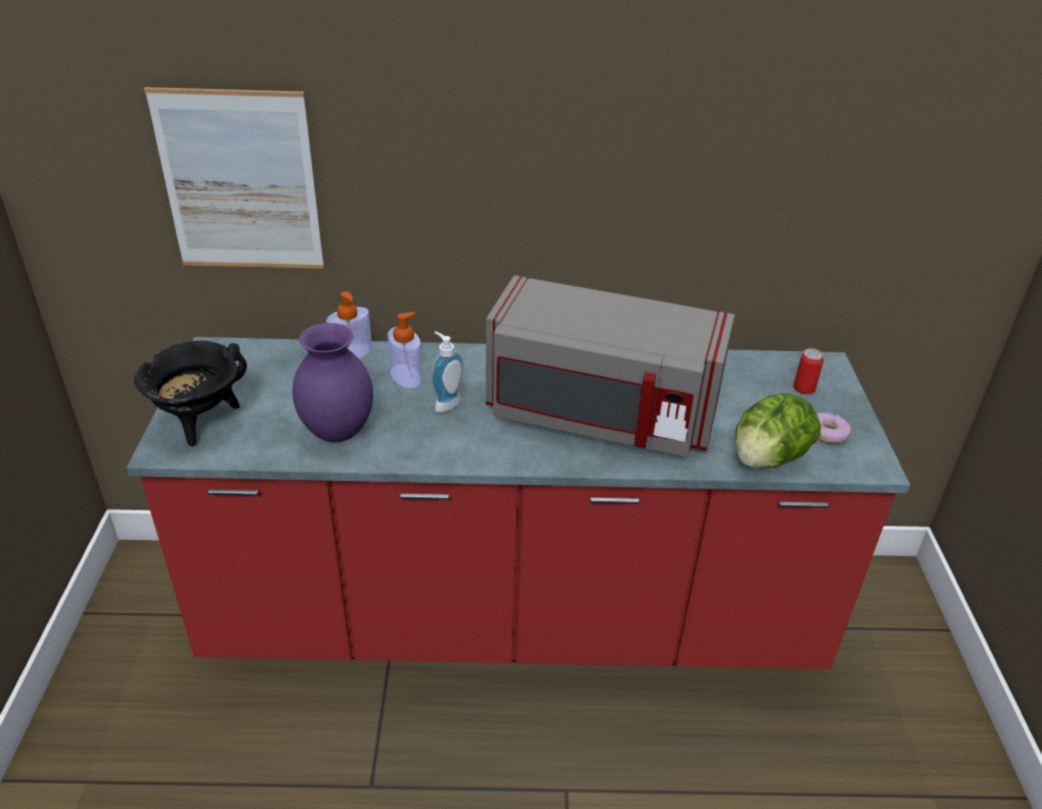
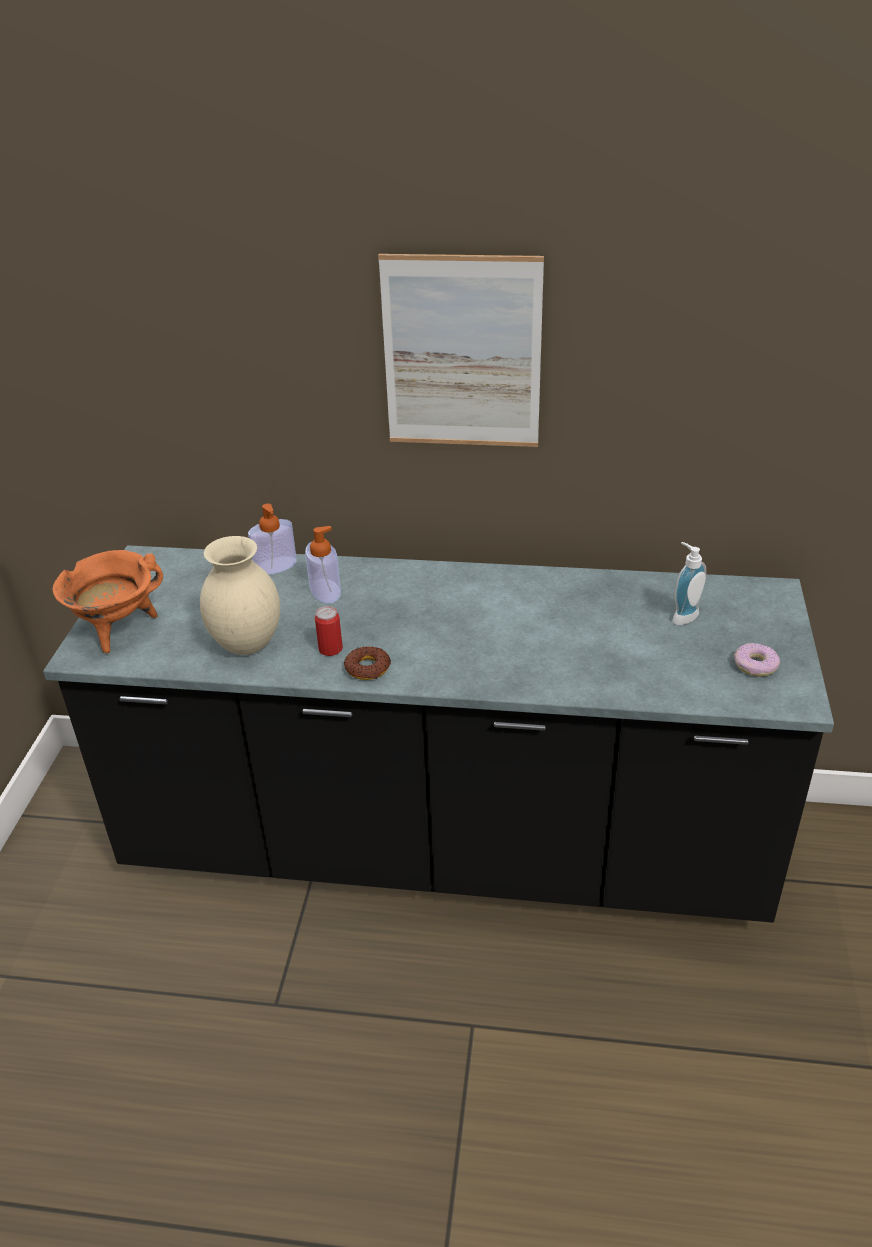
camera: 10 degrees right, 0 degrees up
red counter [127,337,910,669] -> black counter [43,545,834,923]
black cooking pot [134,341,247,446] -> orange cooking pot [52,550,163,653]
picture [144,87,324,269] -> picture moved to [378,254,544,447]
purple vase [292,323,373,442] -> beige vase [200,536,280,655]
soap dispenser [431,331,464,412] -> soap dispenser moved to [673,542,706,625]
grey microwave [486,275,735,457] -> none
lettuce [735,393,821,469] -> none
can [793,348,824,394] -> can moved to [315,606,343,656]
none -> donut [344,646,391,680]

